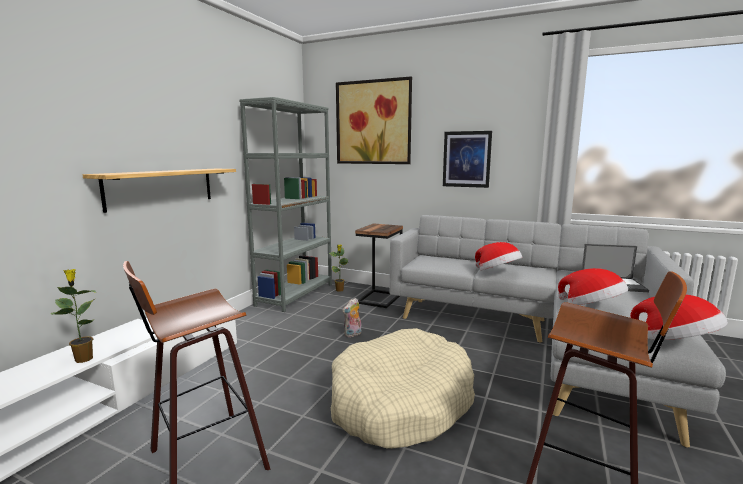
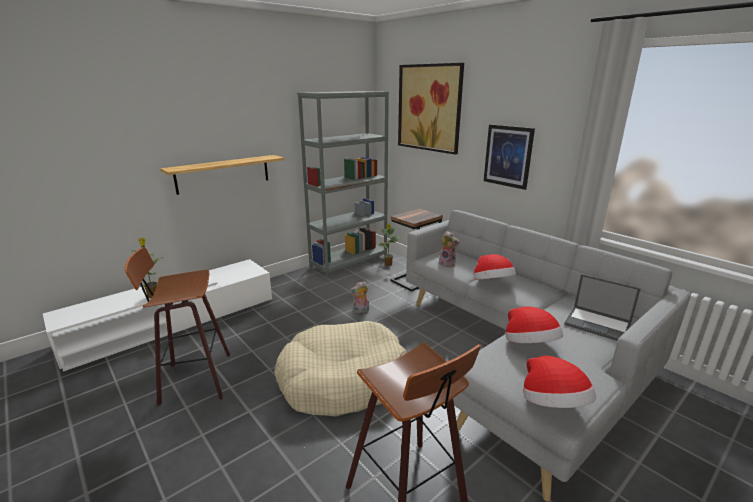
camera: 25 degrees right, 10 degrees up
none -> plush toy [439,231,460,268]

